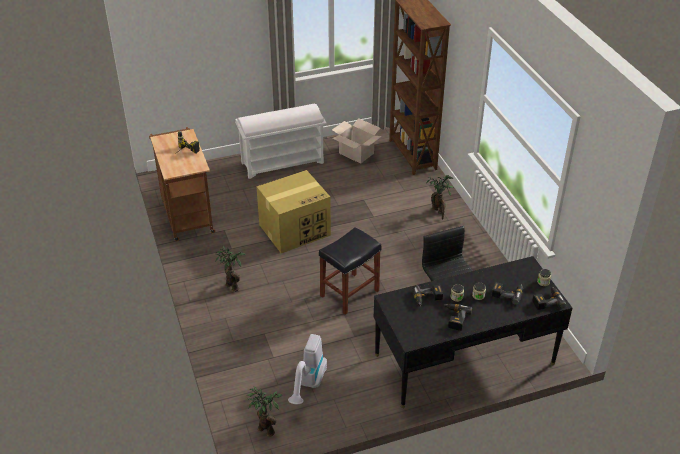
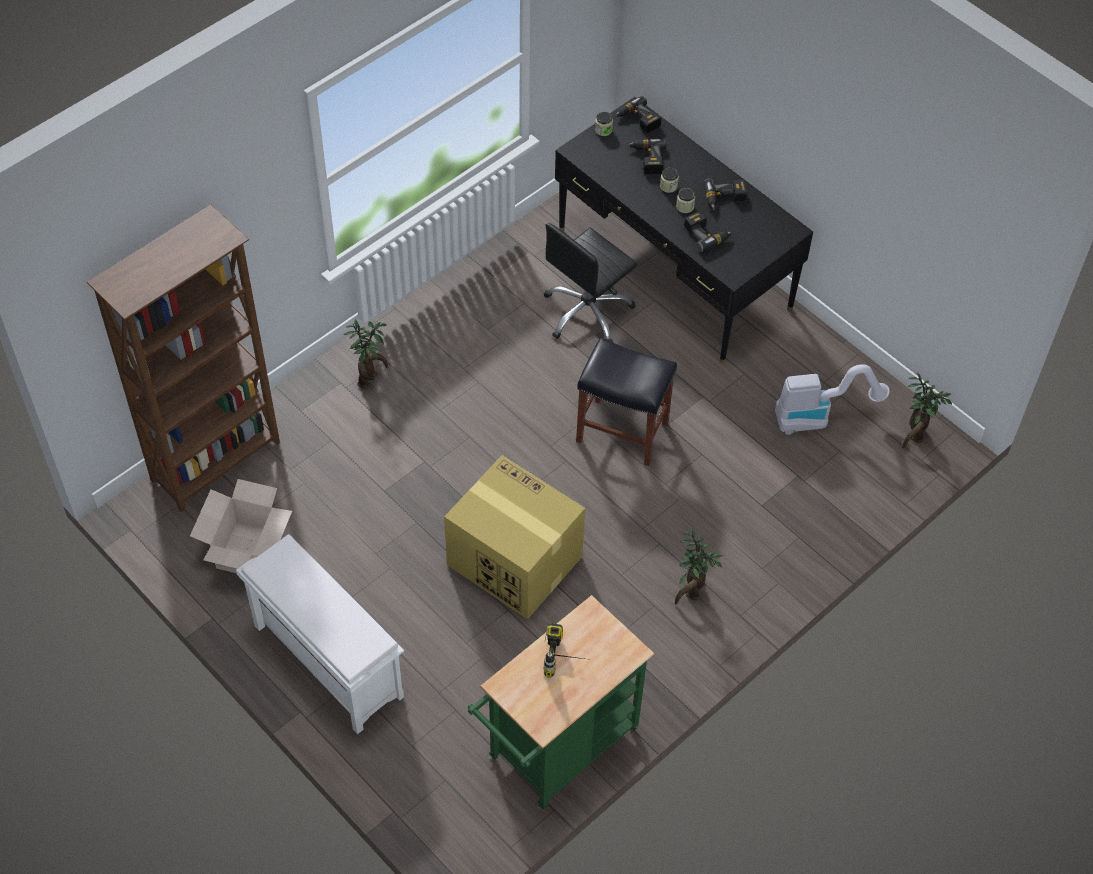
camera: 115 degrees left, 15 degrees up
brown cart [149,127,216,241] -> green cart [468,595,654,809]

